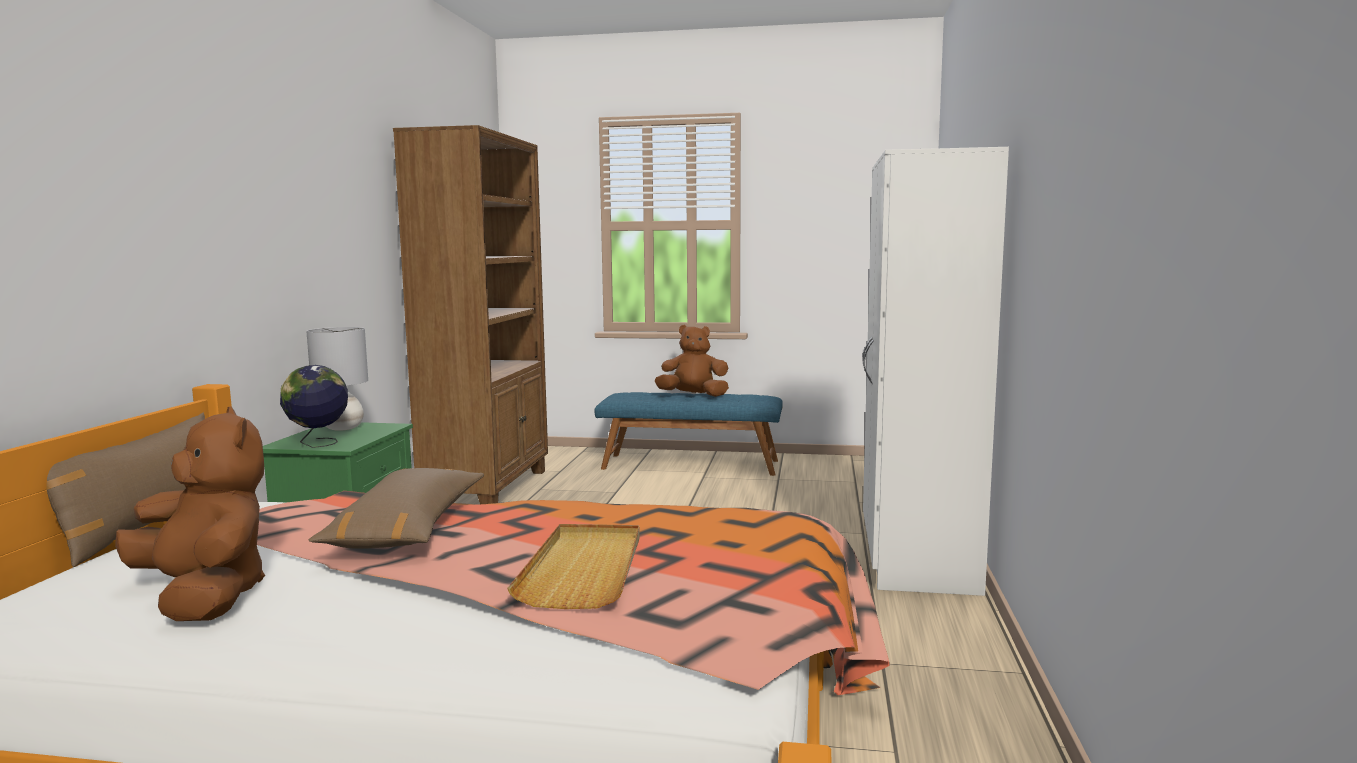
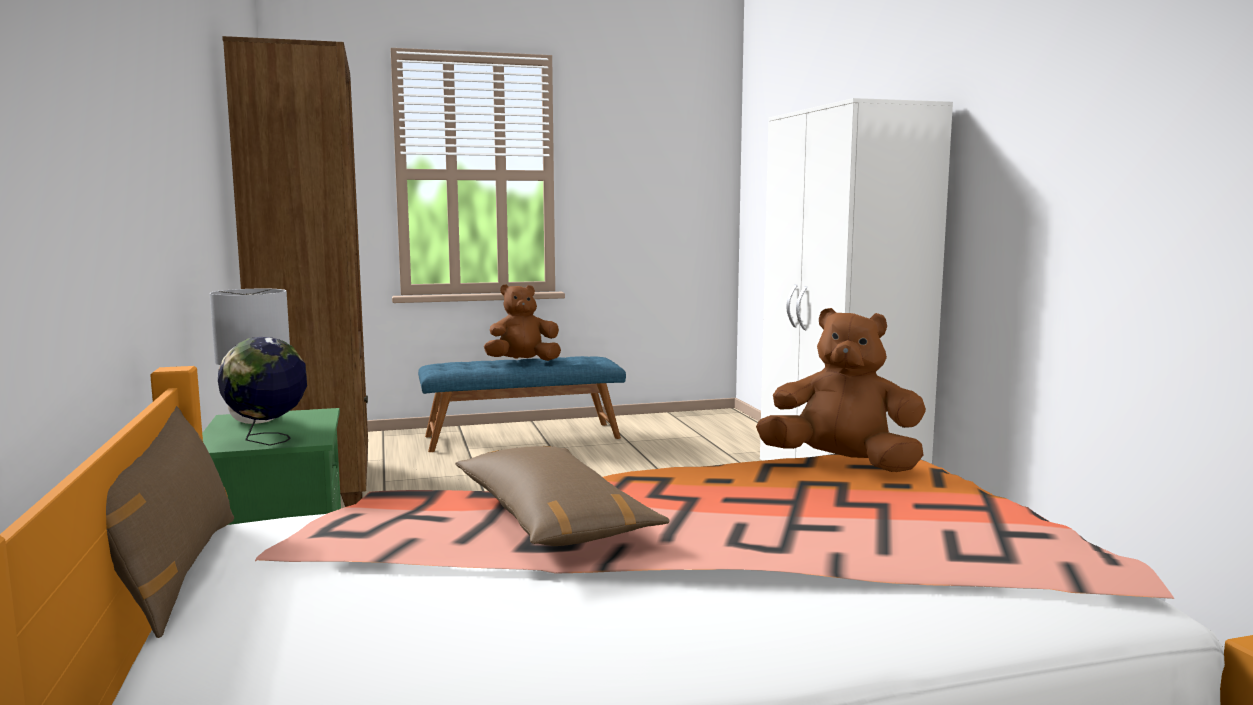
camera: 25 degrees left, 0 degrees up
brown plush toy [115,406,265,621] -> brown plush toy moved to [756,308,926,472]
beige tray [507,524,640,609] -> none

